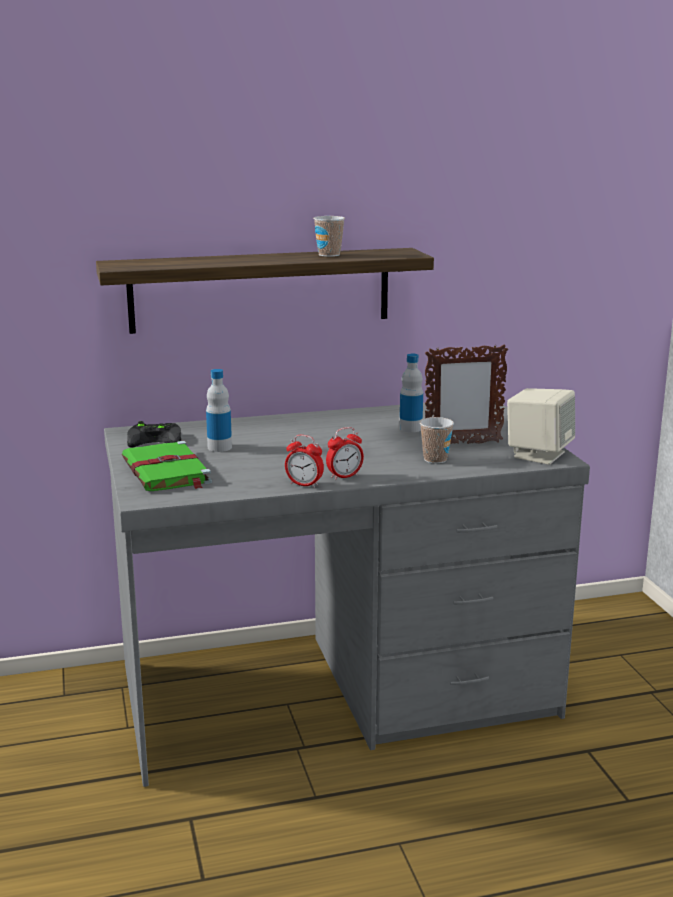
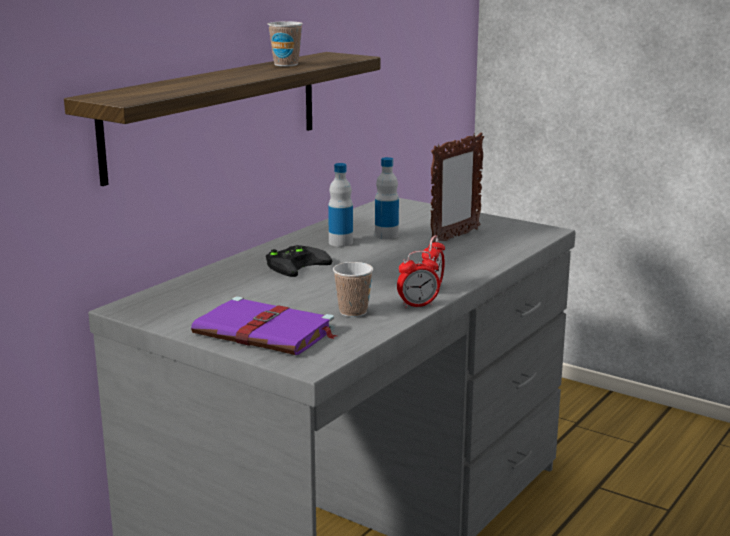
camera: 40 degrees left, 0 degrees up
green book [122,441,212,491] -> purple book [191,296,337,355]
black game controller [127,421,181,448] -> black game controller moved to [266,245,332,277]
bottle [206,369,232,452] -> bottle moved to [328,163,353,247]
cup [419,417,454,464] -> cup moved to [333,262,373,317]
beige speaker [507,388,575,465] -> none

